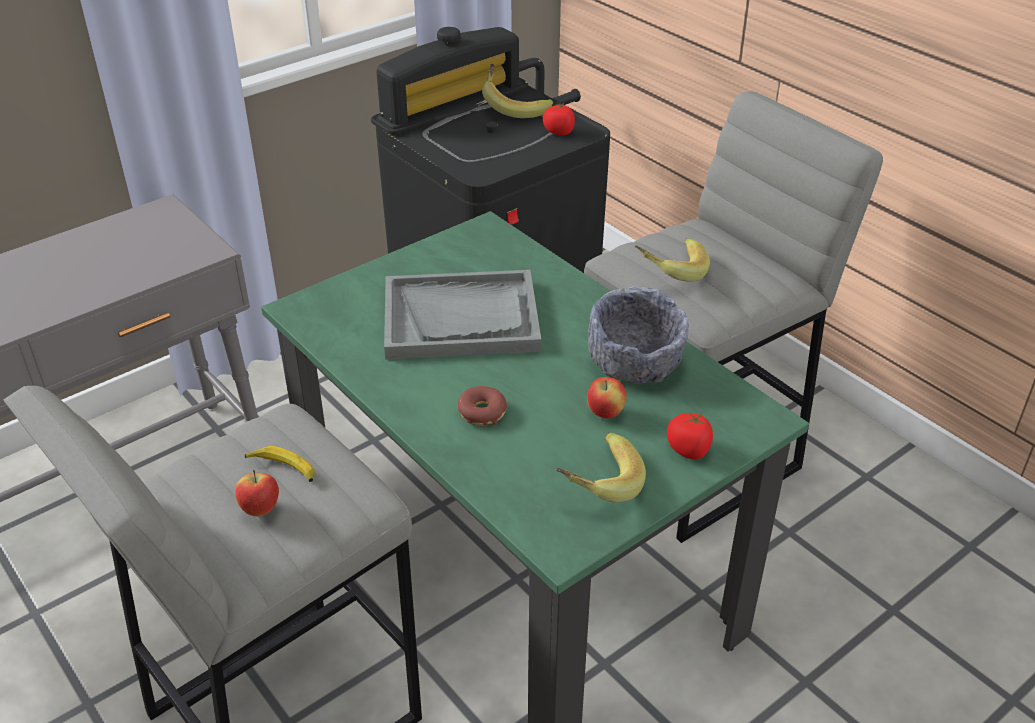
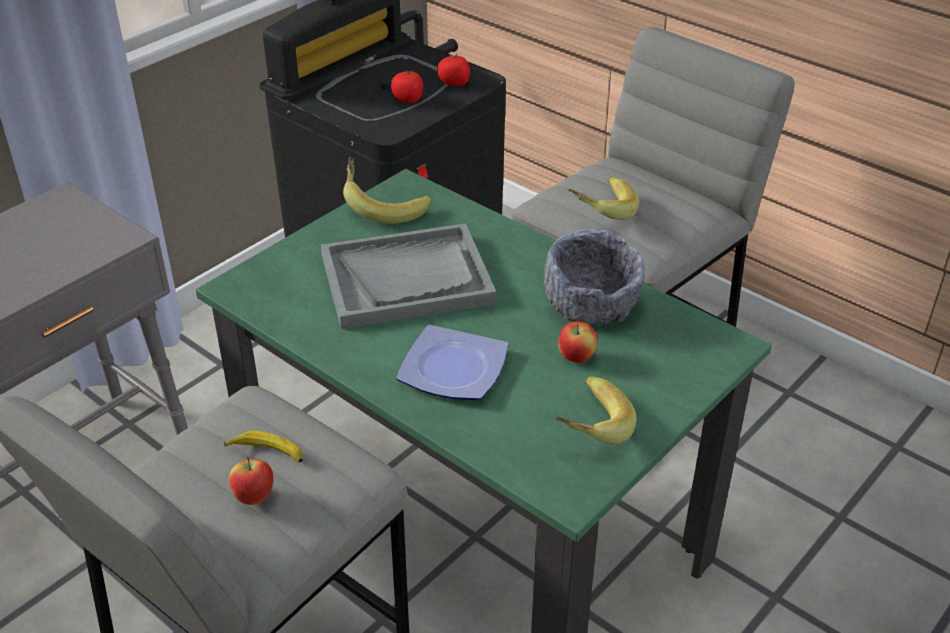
camera: 10 degrees left, 0 degrees up
donut [458,386,507,425] -> plate [396,325,509,400]
banana [482,64,553,118] -> banana moved to [343,157,431,224]
tomato [667,412,713,460] -> tomato moved to [391,69,423,103]

